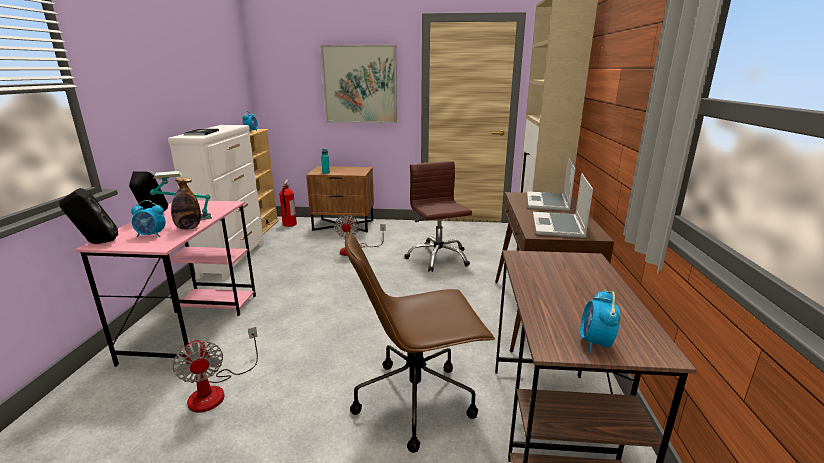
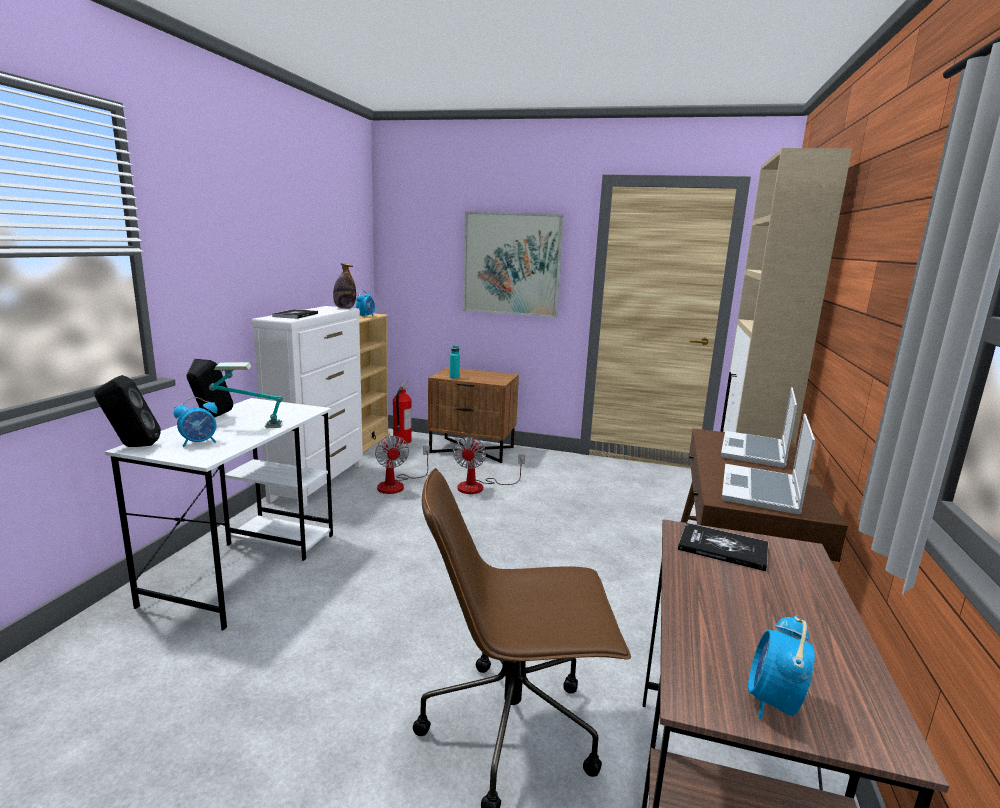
camera: 10 degrees right, 5 degrees down
pink desk [75,200,256,367] -> white desk [105,398,333,630]
alarm clock [131,200,165,237] -> alarm clock turned 45 degrees counterclockwise [174,397,217,447]
bottle [171,177,201,230] -> bottle moved to [333,263,356,309]
fan [172,327,258,413] -> fan moved to [375,436,430,494]
brown office chair [404,161,472,272] -> none
none -> book [678,523,768,572]

